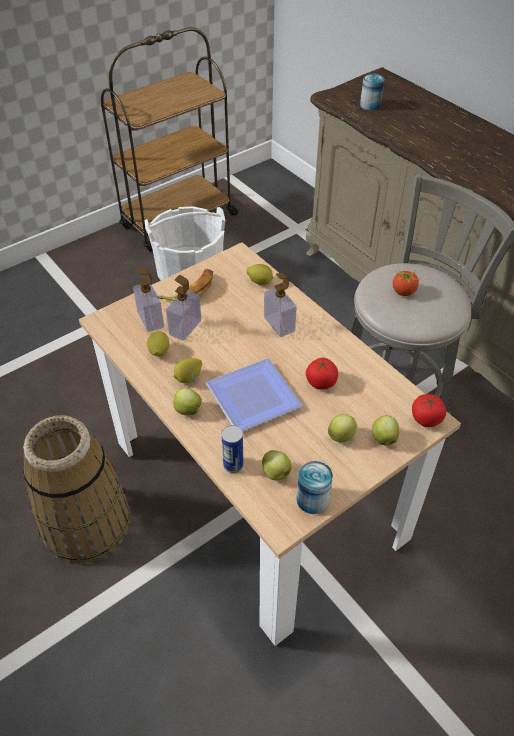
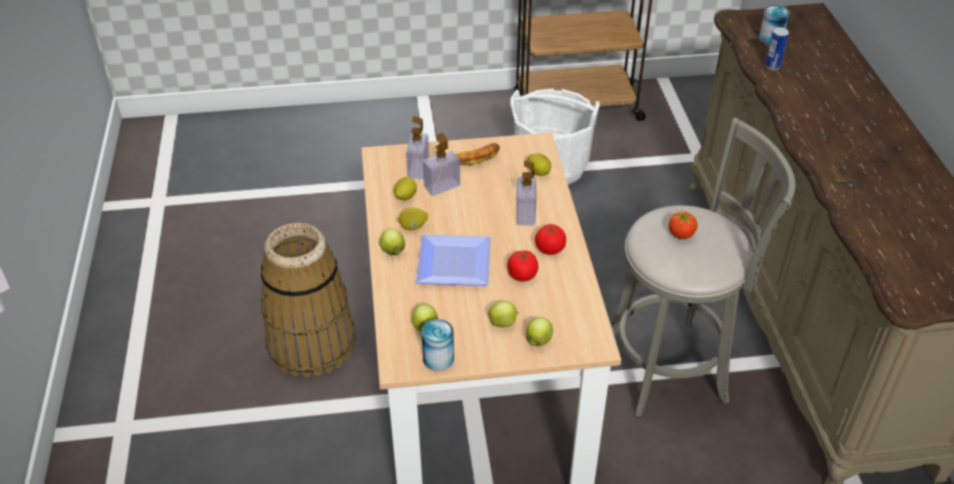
camera: 30 degrees right, 5 degrees down
can [221,425,244,473] -> can moved to [765,27,789,71]
tomato [412,394,446,427] -> tomato moved to [535,224,566,255]

